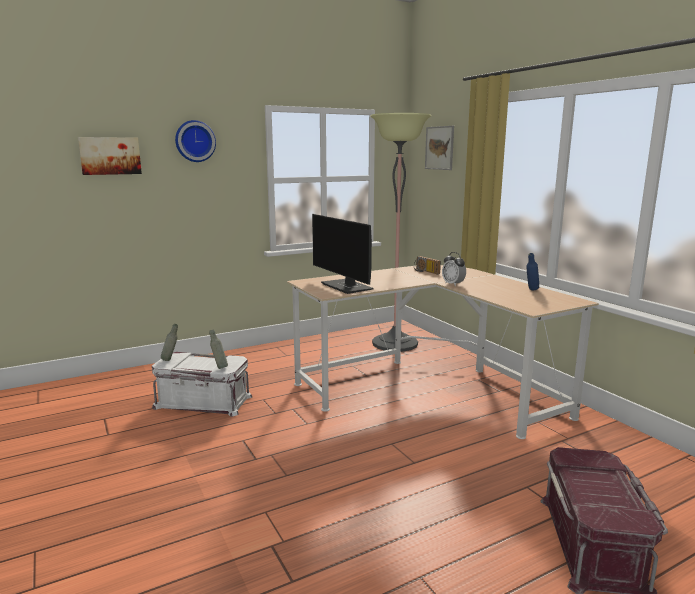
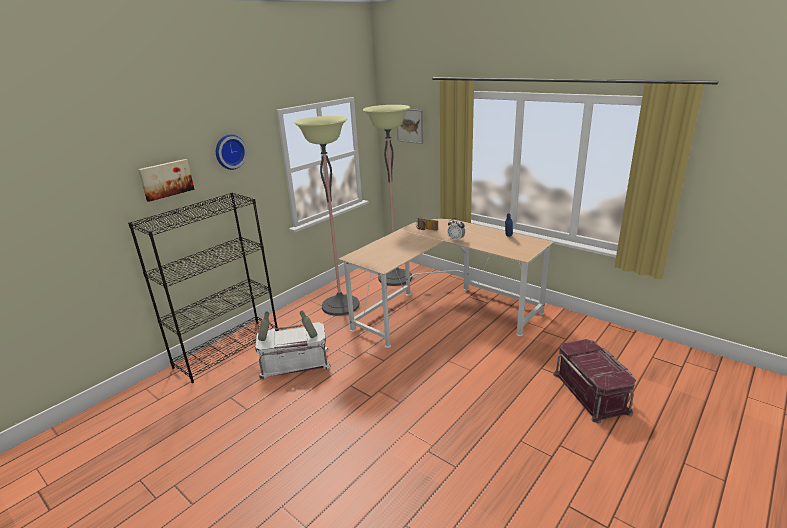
camera: 20 degrees left, 10 degrees up
monitor [312,214,374,294] -> none
none -> black bookcase [128,192,278,383]
none -> floor lamp [294,116,360,316]

